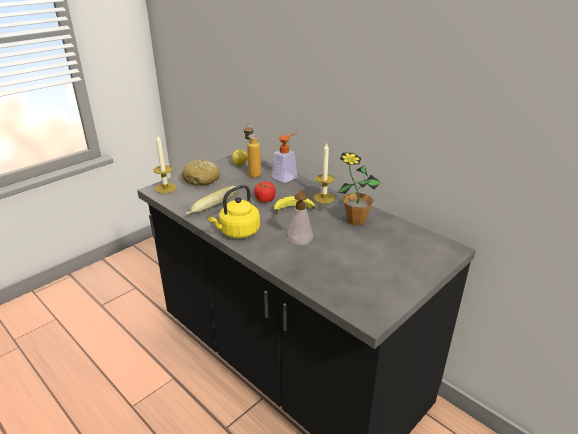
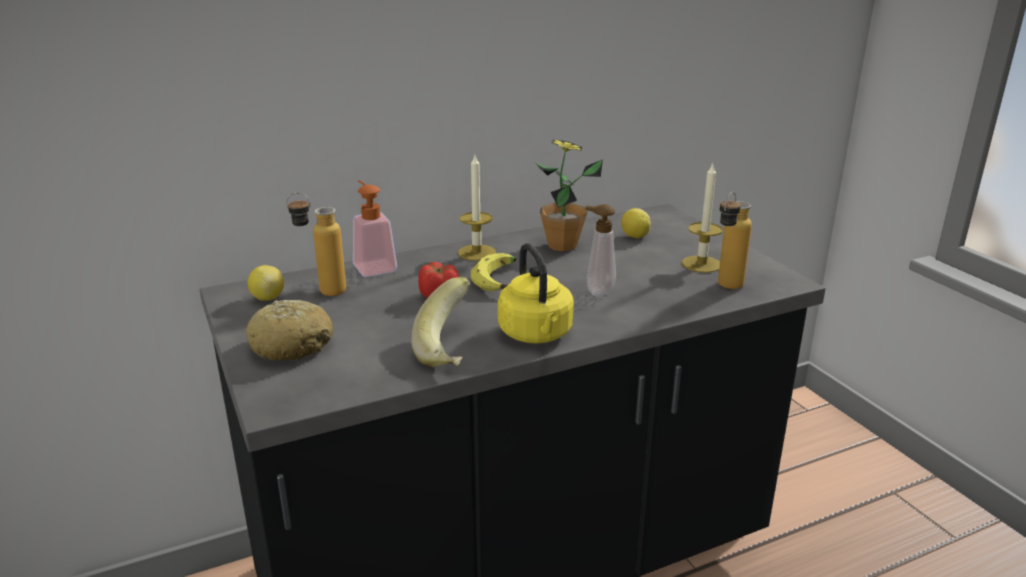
camera: 70 degrees left, 5 degrees down
candle [154,135,177,194] -> candle moved to [682,163,723,273]
none -> lemon [621,208,651,238]
none -> bottle [718,192,752,289]

